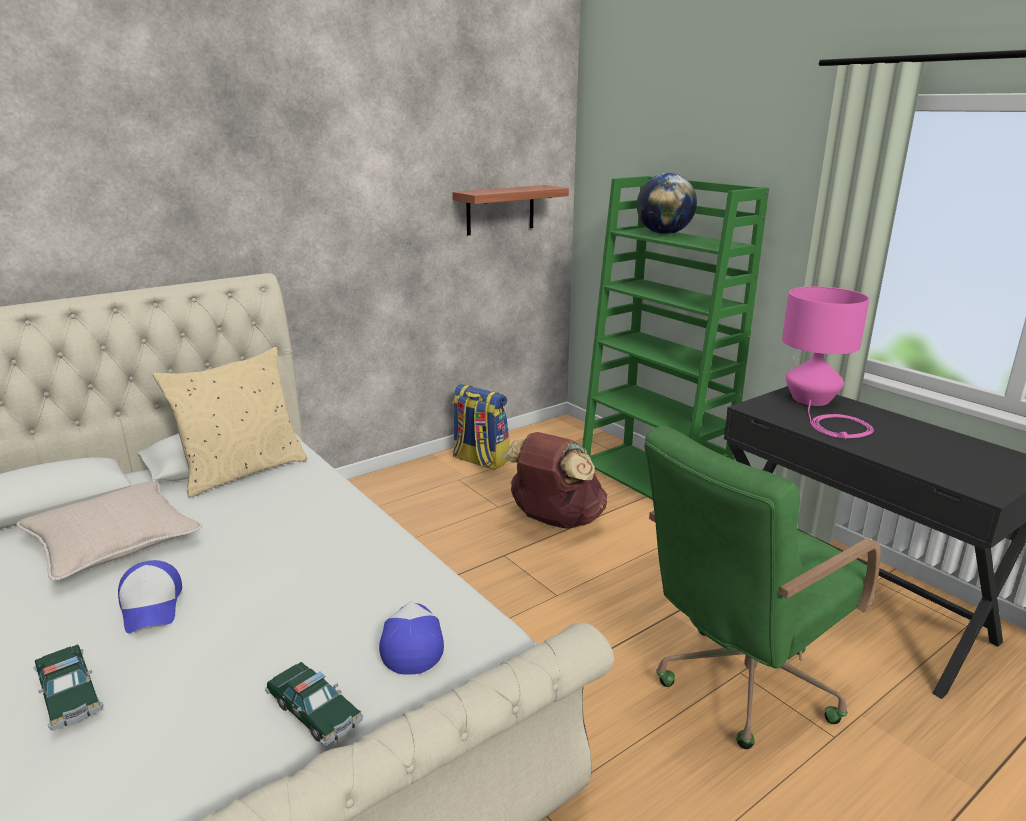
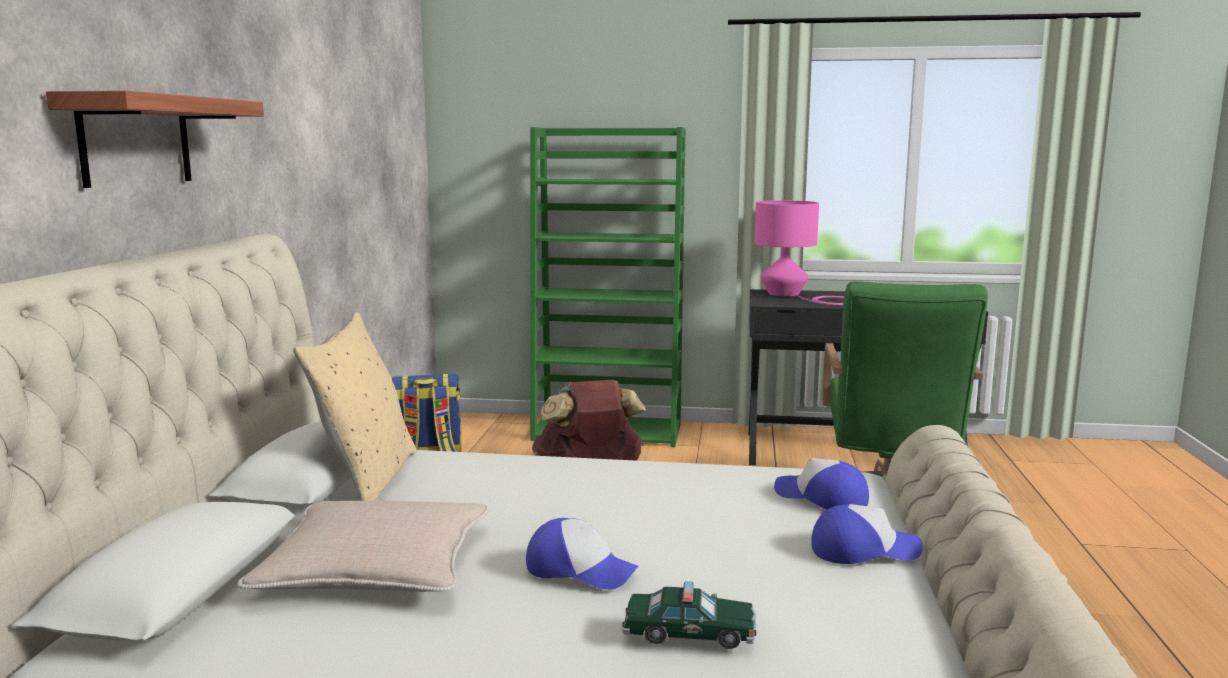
camera: 45 degrees left, 10 degrees down
toy car [265,662,363,746] -> cap [811,504,923,564]
shelf [452,185,569,235] -> shelf moved to [46,90,264,188]
globe [637,173,697,234] -> none

